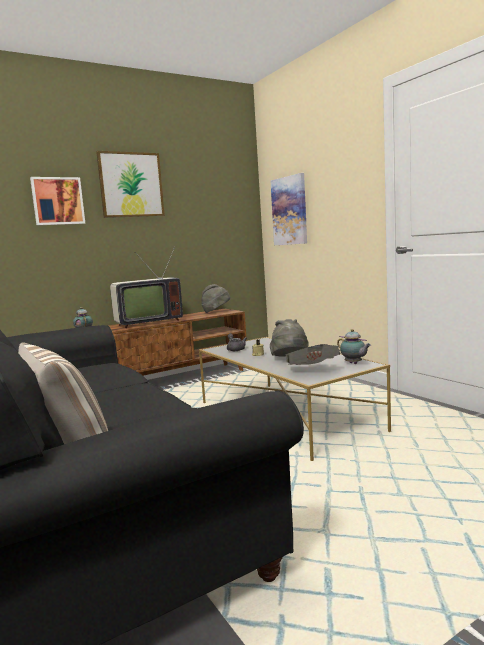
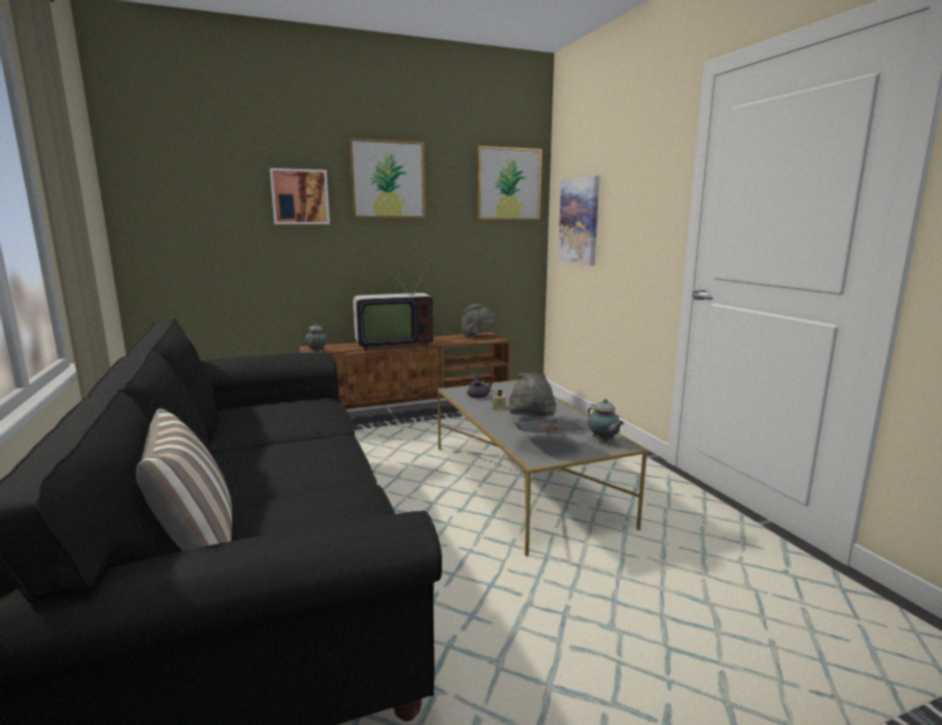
camera: 10 degrees right, 5 degrees up
none -> picture [477,146,542,219]

